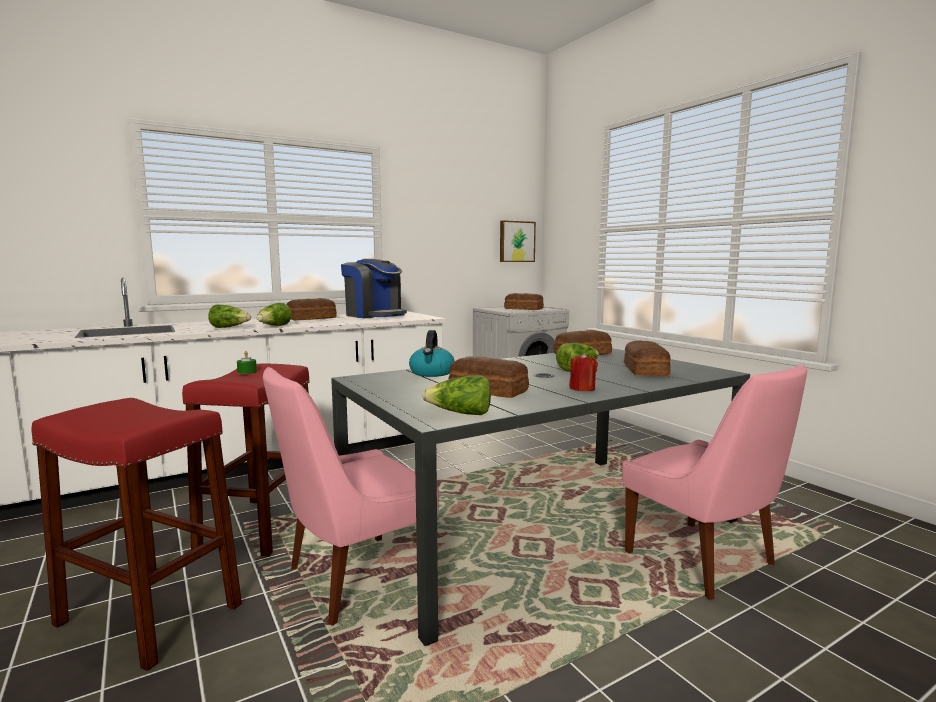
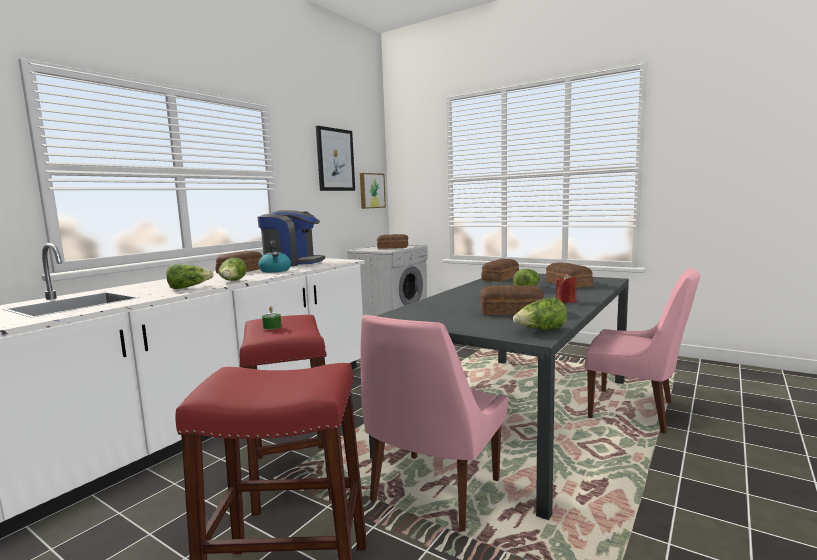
camera: 25 degrees left, 0 degrees up
kettle [409,330,455,377] -> kettle moved to [258,241,291,273]
none -> picture [316,126,355,191]

